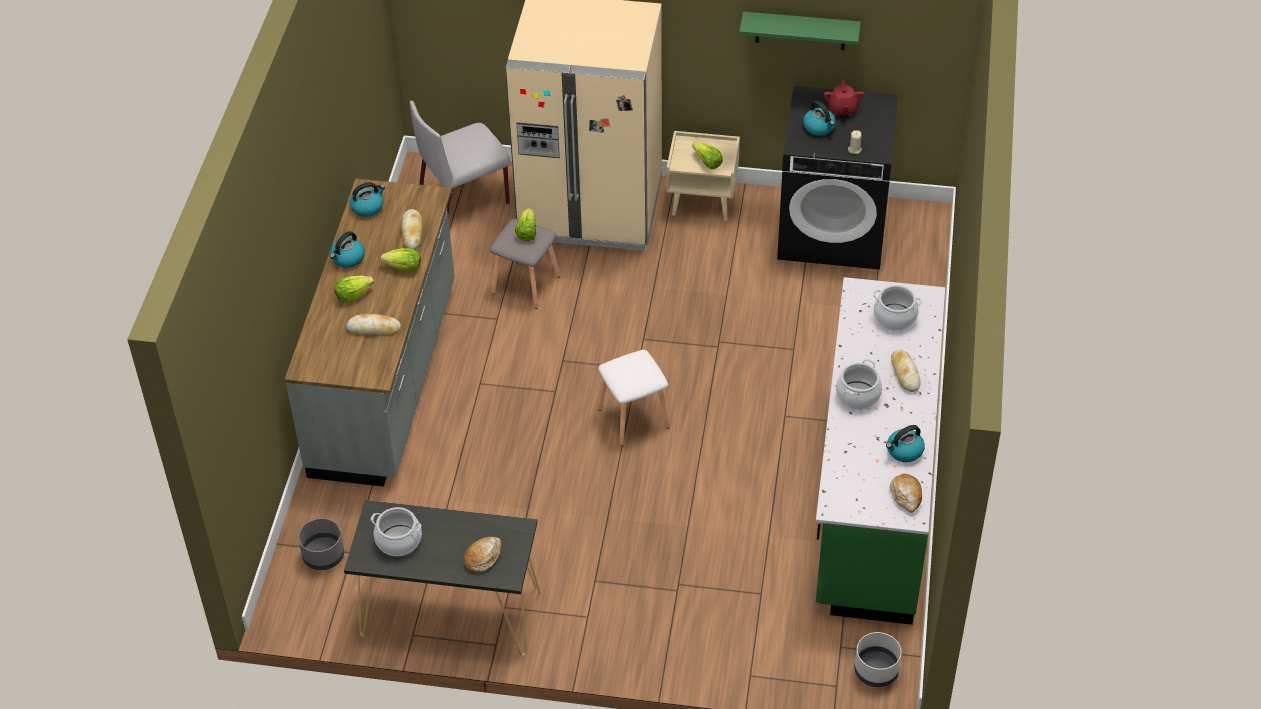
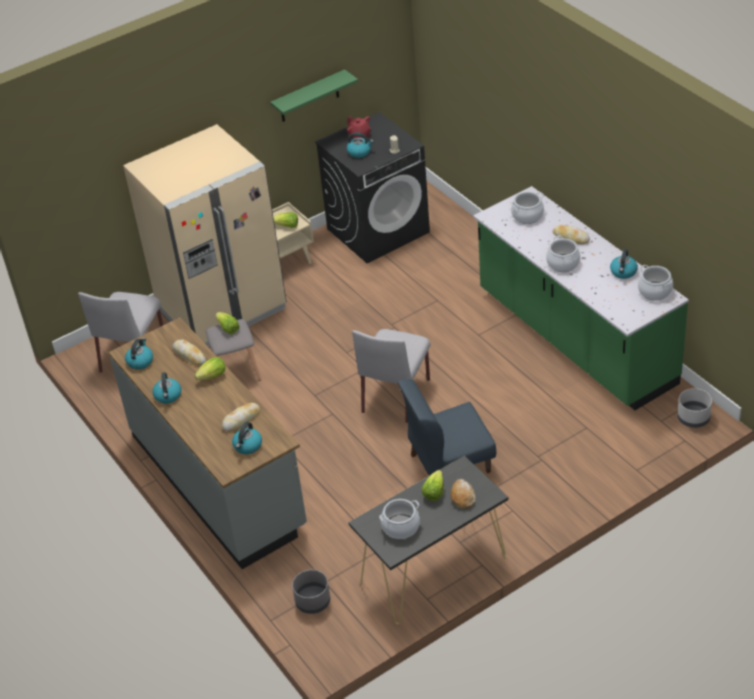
camera: 40 degrees left, 5 degrees down
lettuce [334,276,374,303] -> lettuce moved to [421,470,444,501]
white stool [598,350,670,446] -> grey chair [352,329,431,423]
bread [890,474,922,513] -> cooking pot [638,265,673,301]
none -> kettle [232,422,262,454]
none -> blue chair [397,379,496,476]

